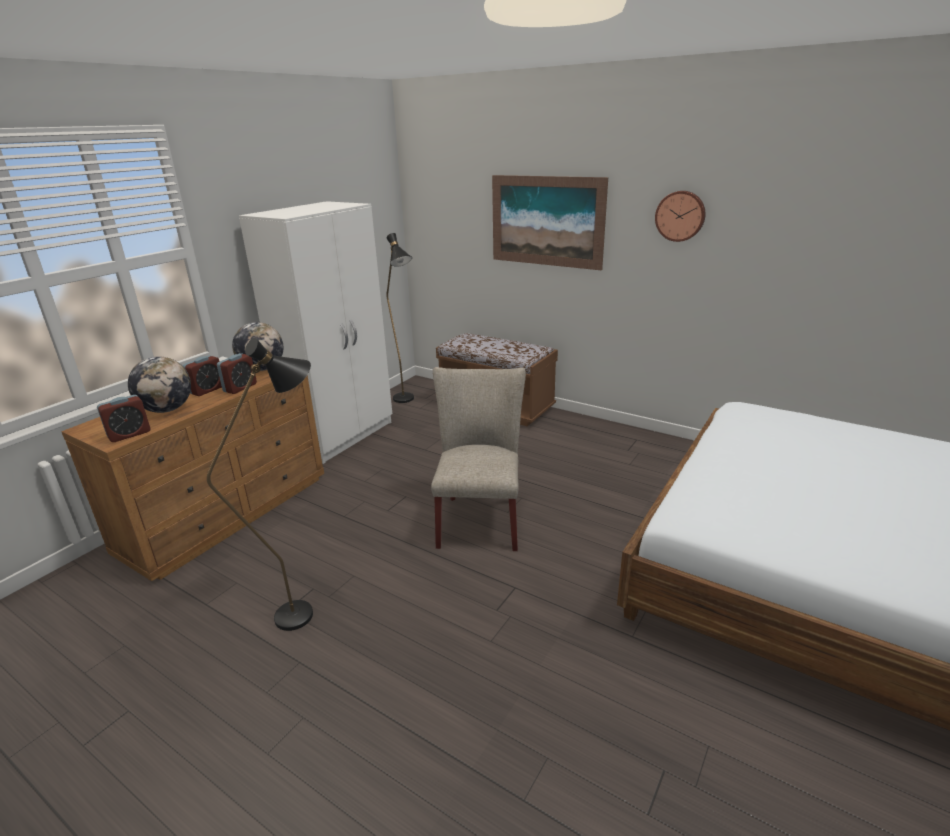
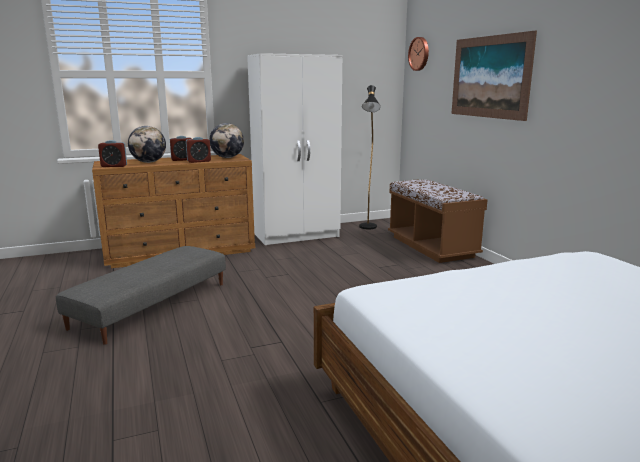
camera: 35 degrees right, 10 degrees down
black floor lamp [207,338,313,631] -> grey ottoman [56,246,226,345]
beige chair [431,367,526,551] -> none
wall clock [655,191,705,242] -> wall clock moved to [408,37,429,71]

